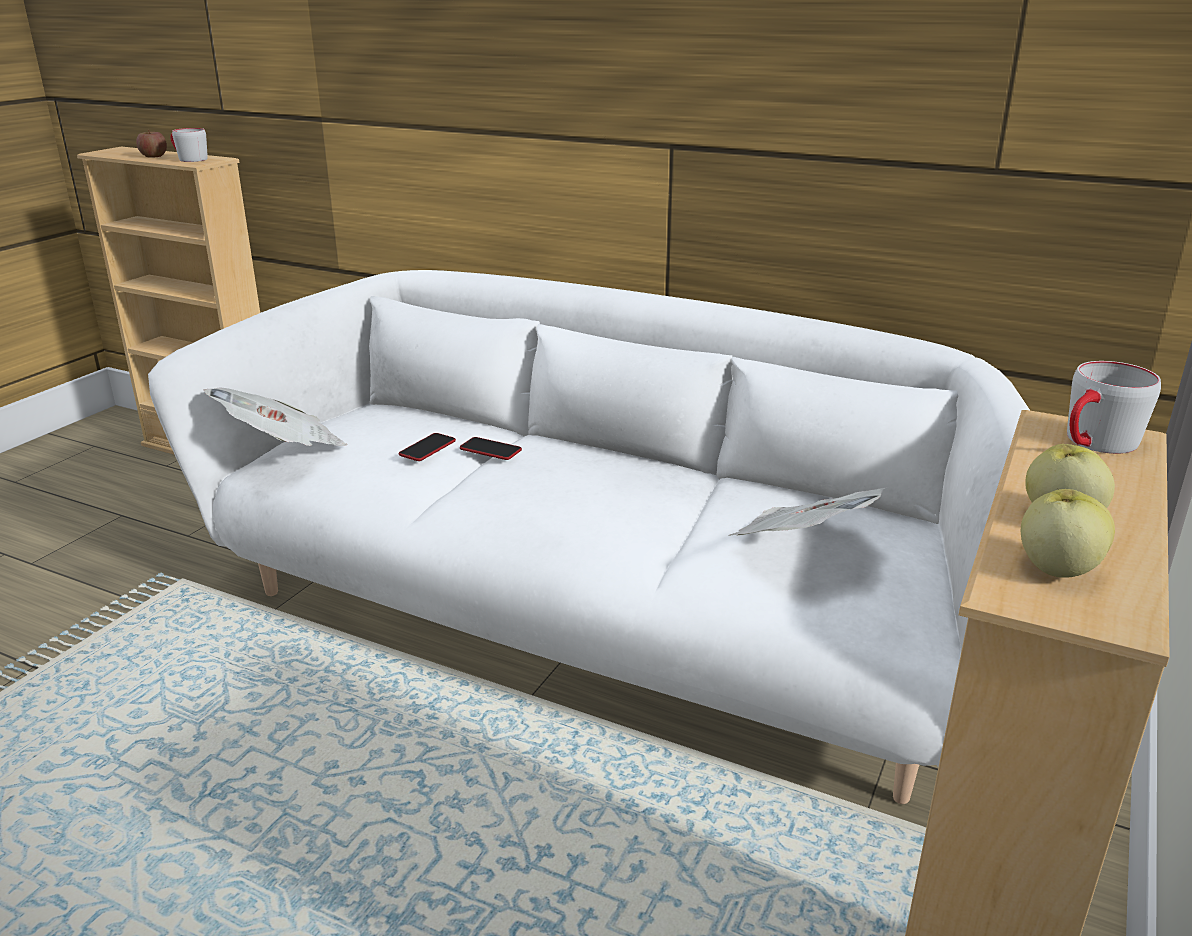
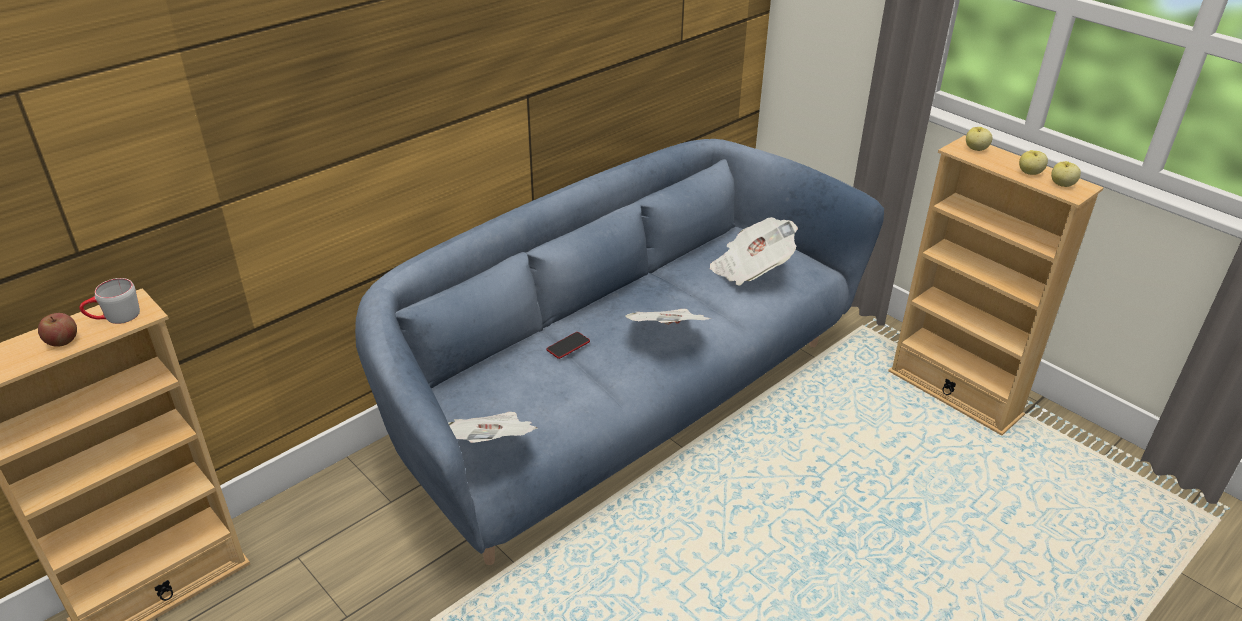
camera: 70 degrees left, 10 degrees up
white sofa [148,270,1030,804] -> blue sofa [355,139,884,565]
phone [399,433,456,461] -> none
grey mug [1067,361,1161,454] -> apple [966,127,992,151]
none -> newspaper [625,309,711,325]

